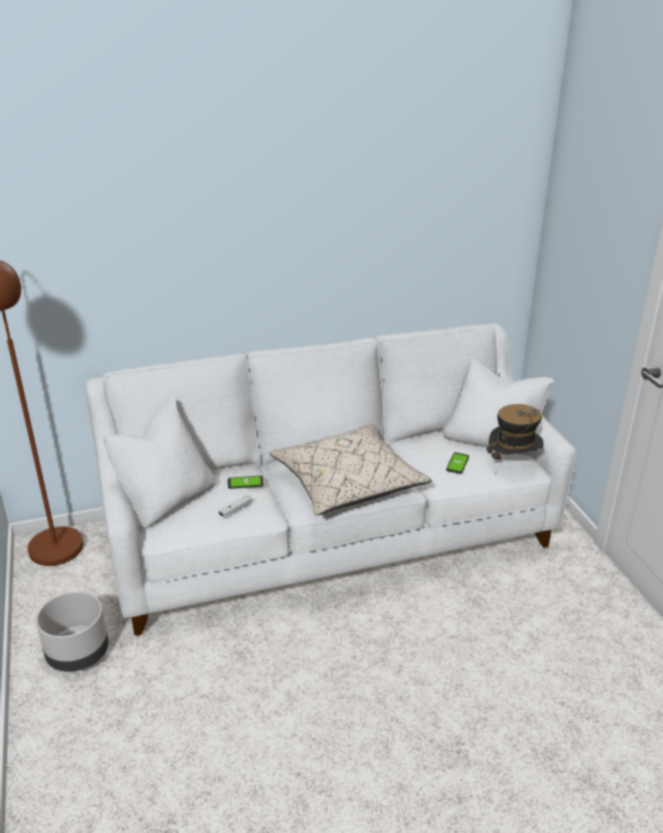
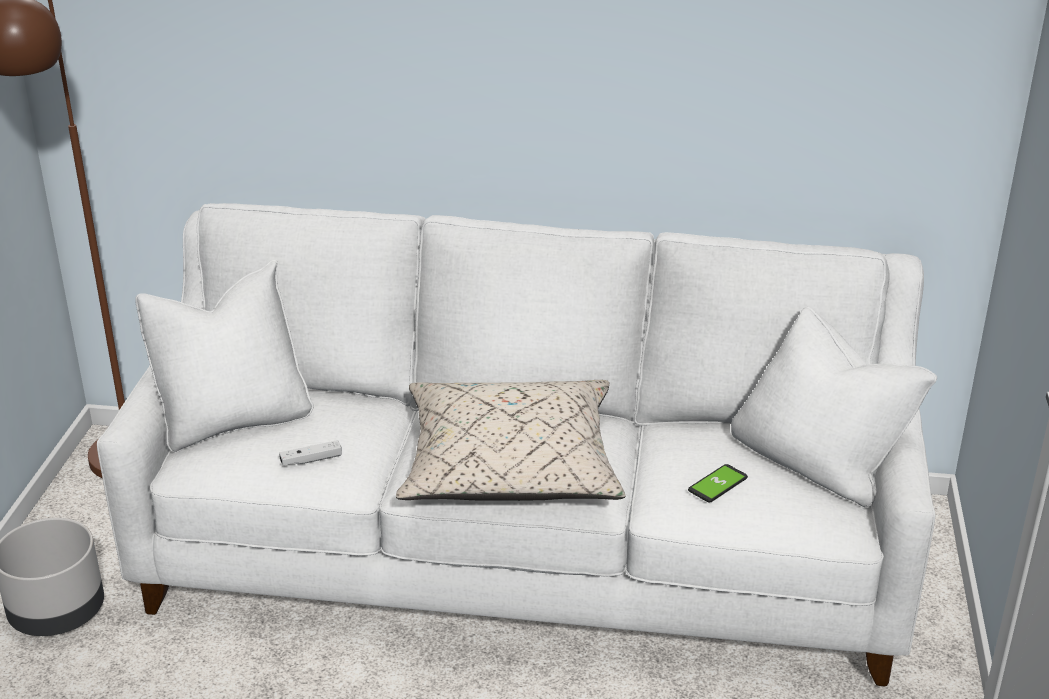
camera: 25 degrees right, 0 degrees up
phone [228,476,264,489] -> none
hat [487,404,544,476] -> none

